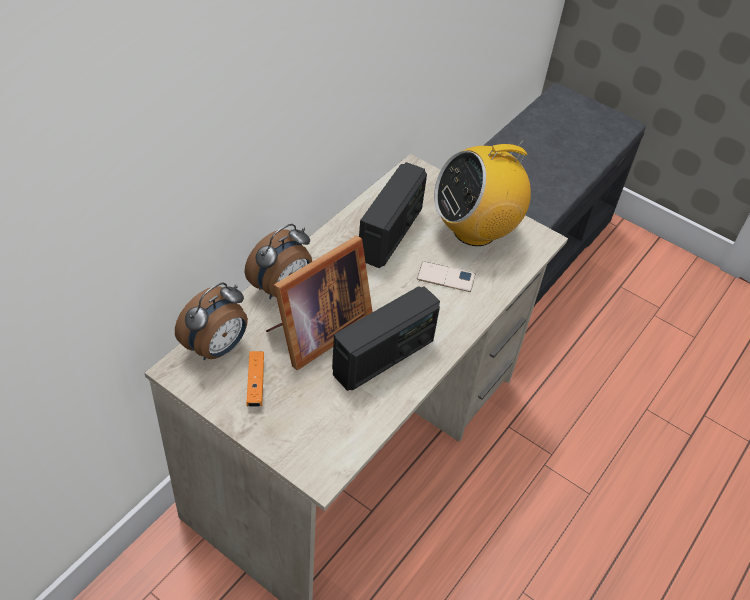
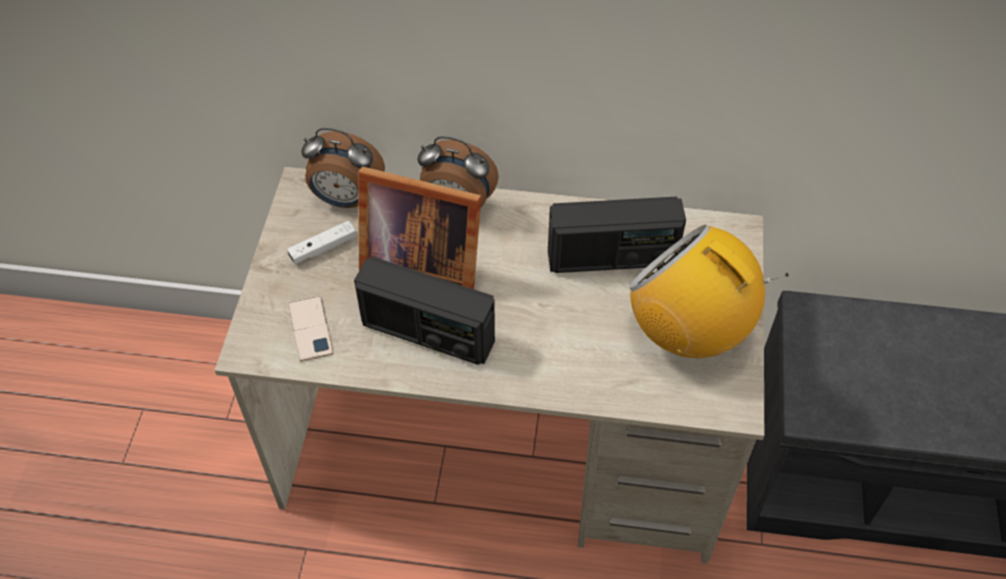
camera: 65 degrees right, 5 degrees up
orange game controller [246,351,264,407] -> white game controller [287,221,356,264]
phone [417,261,475,292] -> phone moved to [289,296,333,361]

